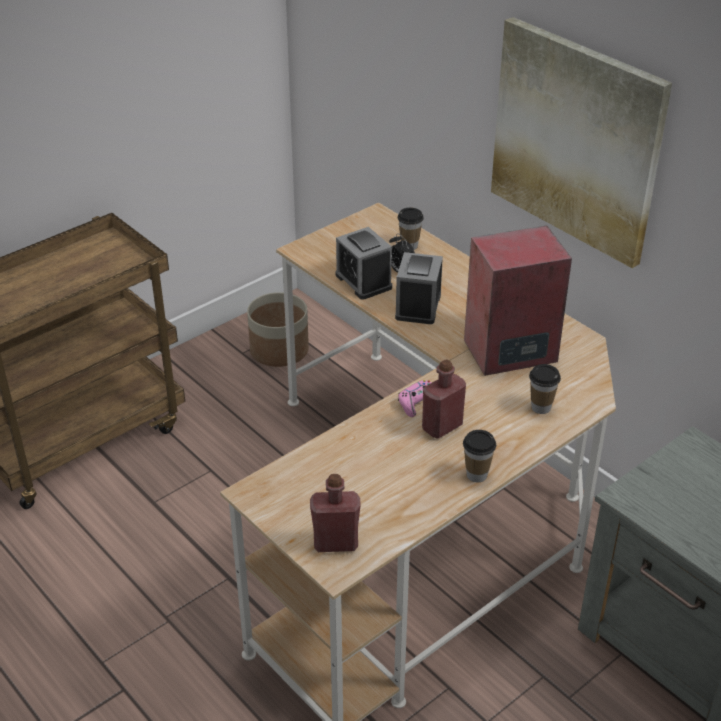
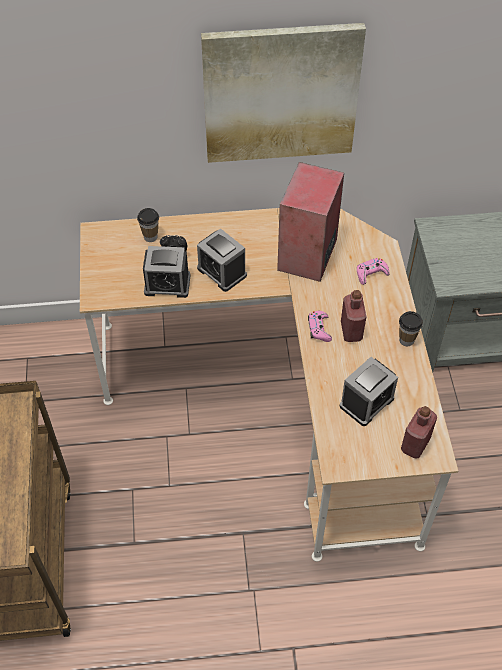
camera: 55 degrees left, 15 degrees up
planter [247,292,309,367] -> none
cup [529,364,561,414] -> pink game controller [357,258,390,285]
none -> alarm clock [340,357,398,426]

